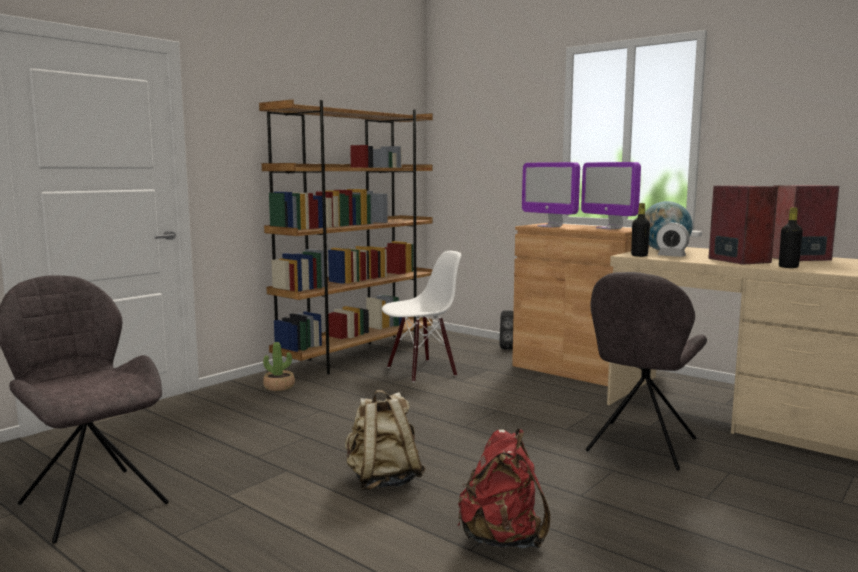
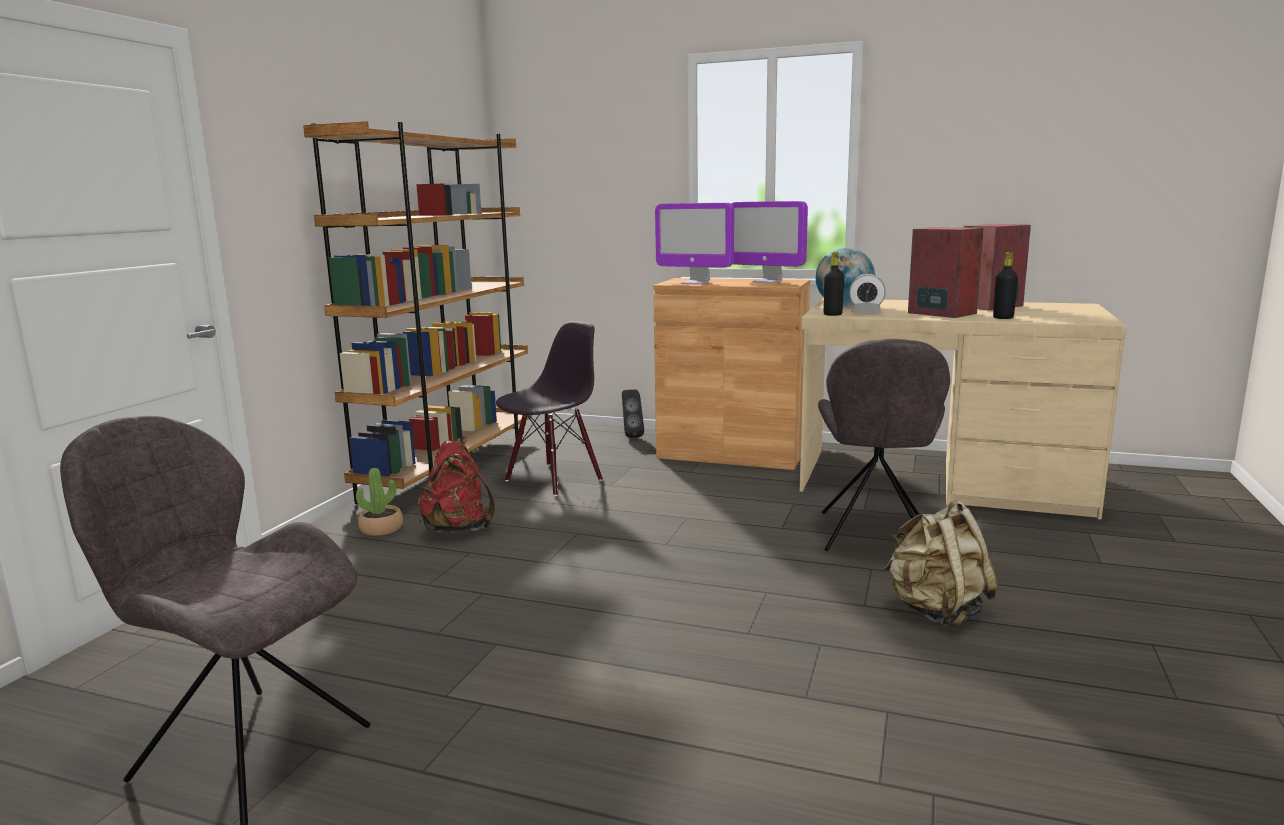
camera: 20 degrees left, 5 degrees up
beige backpack [345,390,426,490] -> beige backpack moved to [883,500,999,628]
white chair [382,251,461,382] -> black chair [496,321,603,496]
red backpack [457,429,550,549] -> red backpack moved to [418,437,495,533]

